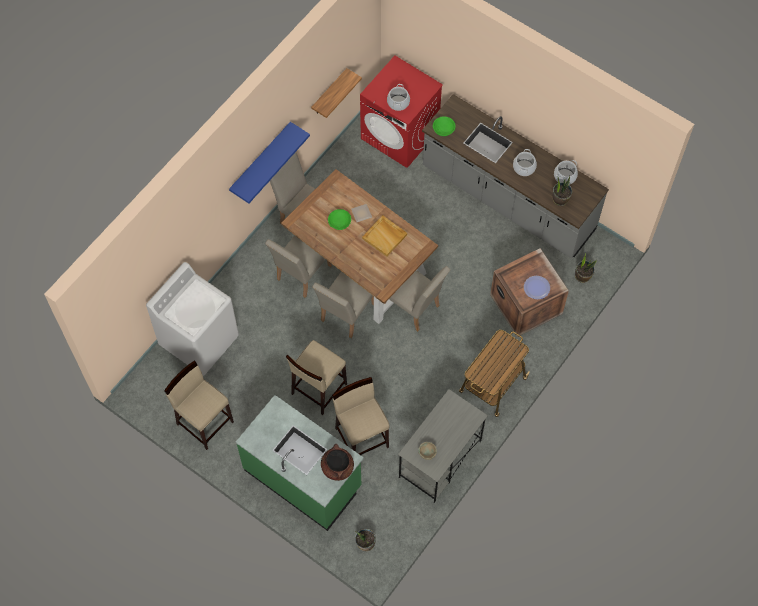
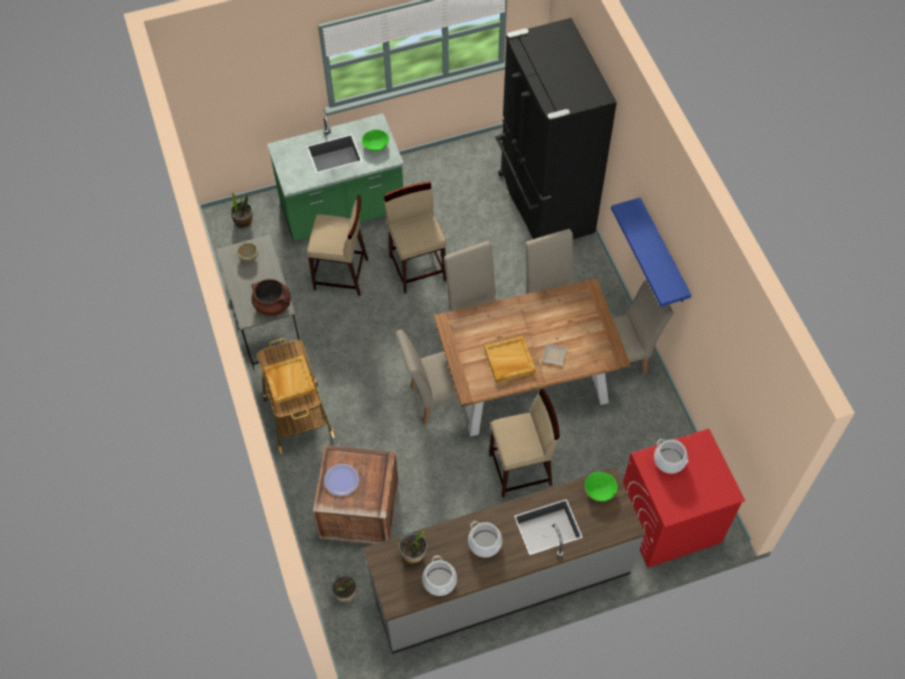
camera: 125 degrees right, 5 degrees down
white washing machine [146,262,239,376] -> black fridge [495,18,617,239]
beige stool [164,361,234,450] -> beige stool moved to [489,389,560,498]
shelf [311,68,362,118] -> none
brown cooking pot [321,444,354,481] -> brown cooking pot moved to [252,279,291,316]
green bowl [328,209,351,230] -> green bowl moved to [362,129,389,151]
none -> beige tray [264,355,316,404]

